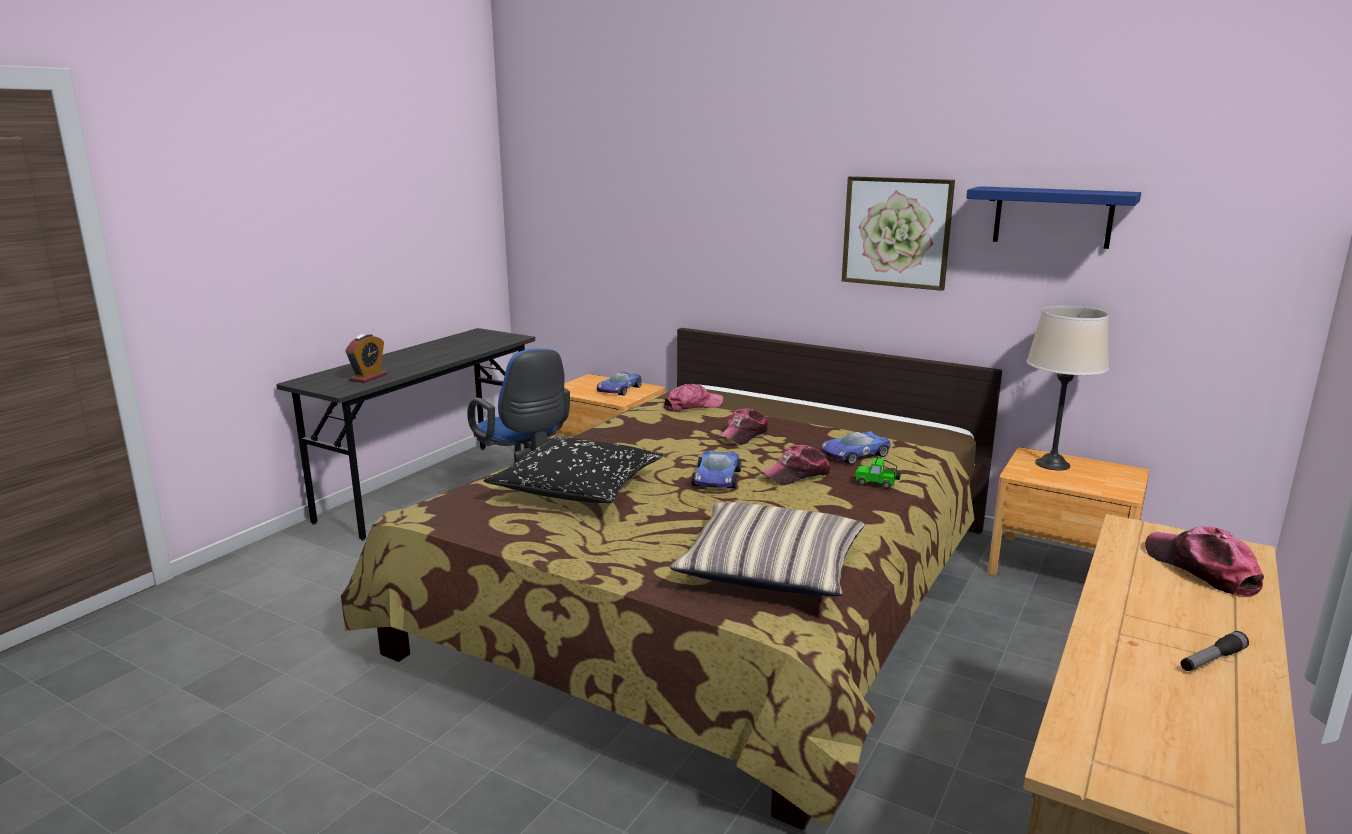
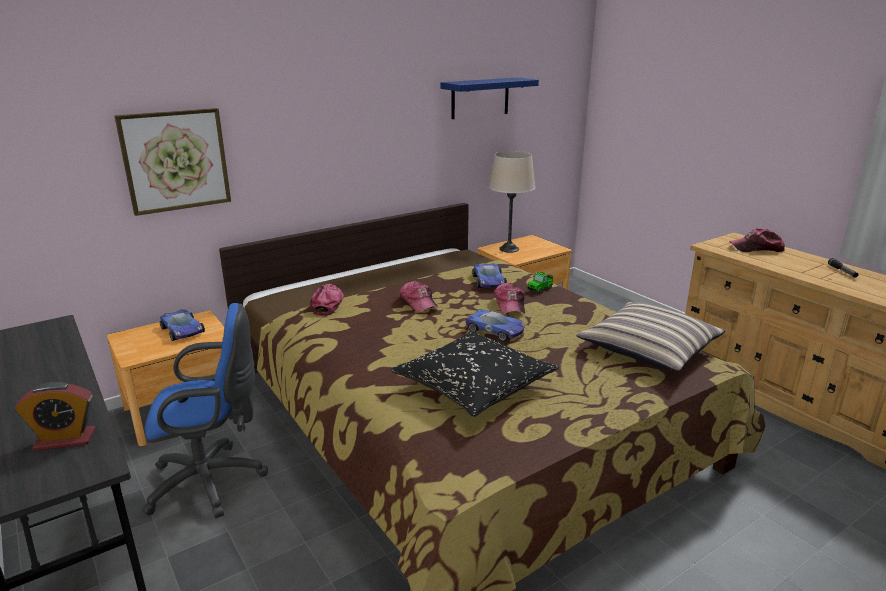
camera: 65 degrees left, 5 degrees up
alarm clock [345,334,387,383] -> alarm clock turned 120 degrees clockwise [14,382,96,451]
picture [842,176,955,291] -> picture moved to [115,108,231,216]

